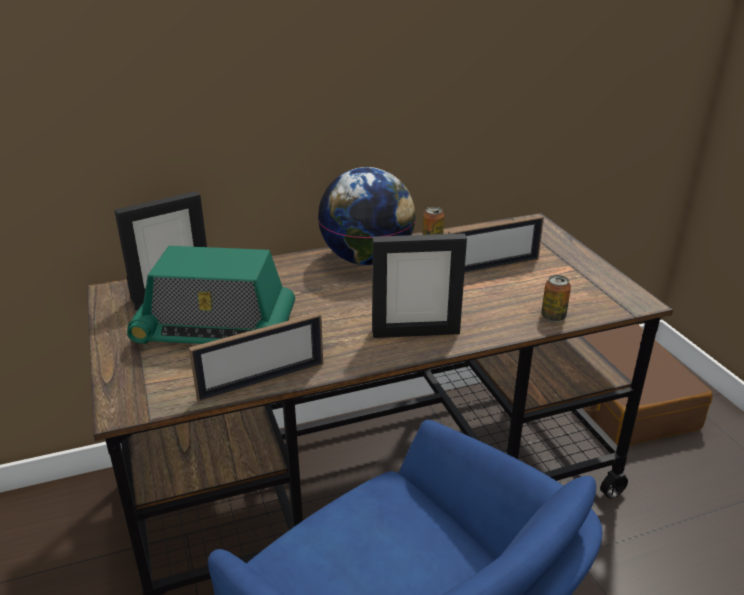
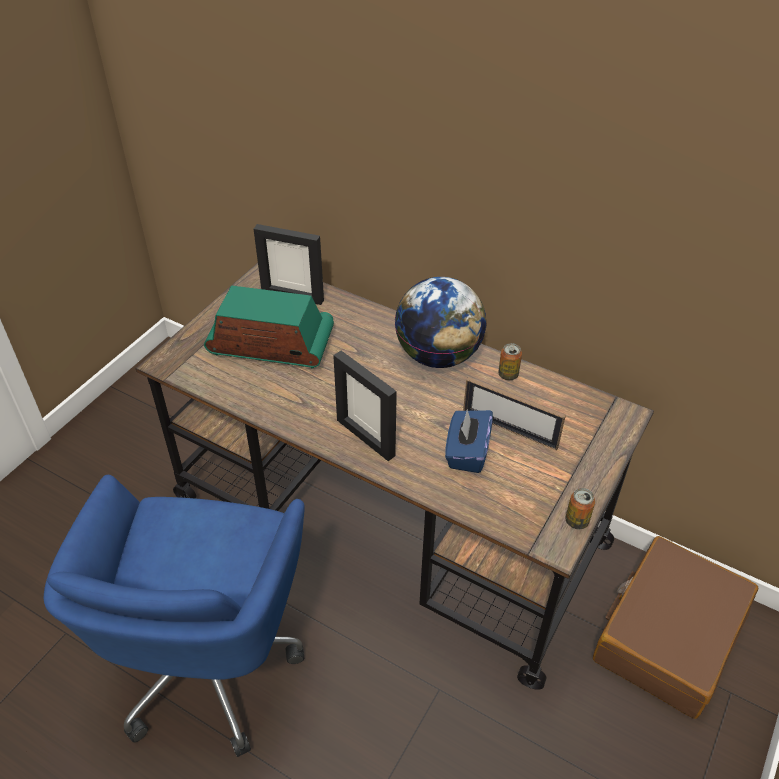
camera: 50 degrees right, 15 degrees up
radio [127,246,295,344] -> radio turned 135 degrees clockwise [204,286,334,369]
picture frame [189,313,323,403] -> none
can [541,275,571,322] -> can moved to [565,488,595,529]
none -> blue tissue box [445,409,493,473]

